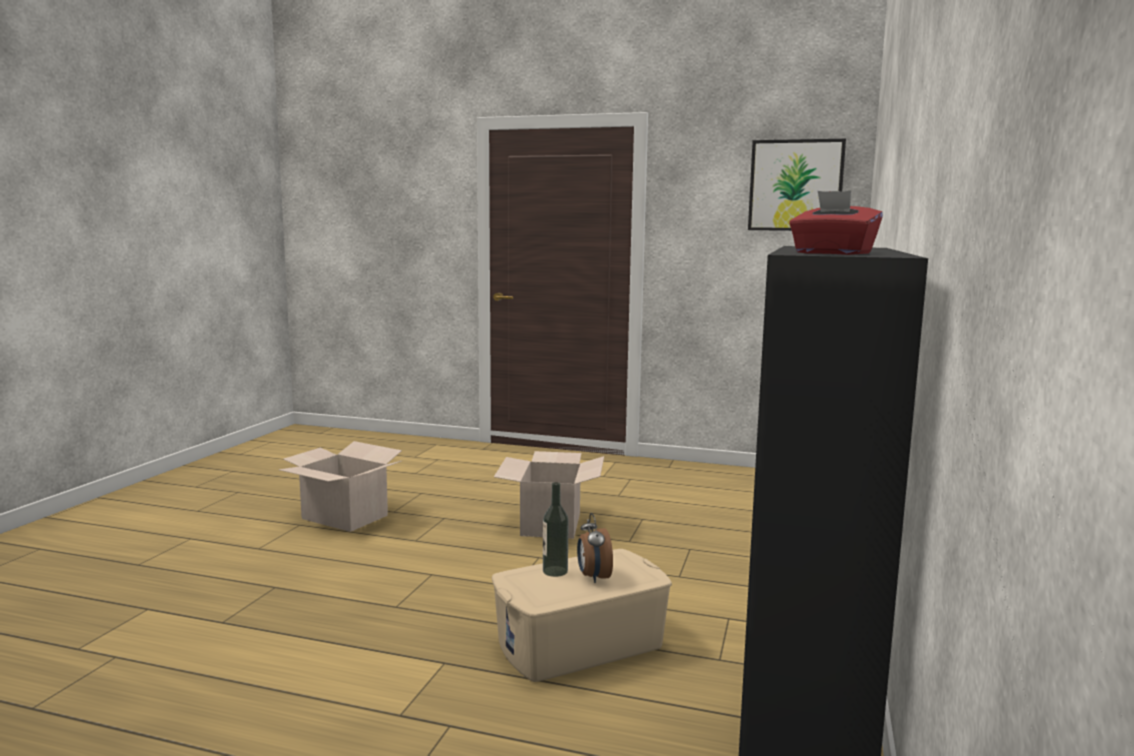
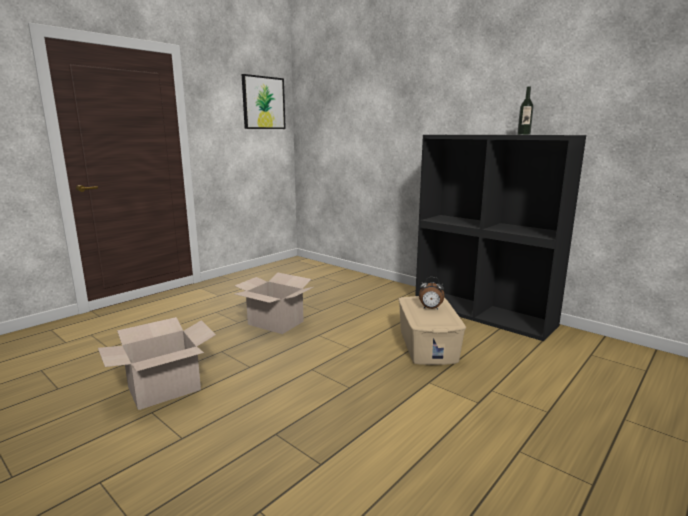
camera: 65 degrees left, 5 degrees up
bottle [543,482,569,577] -> bottle moved to [517,86,534,135]
red tissue box [789,190,883,255] -> none

